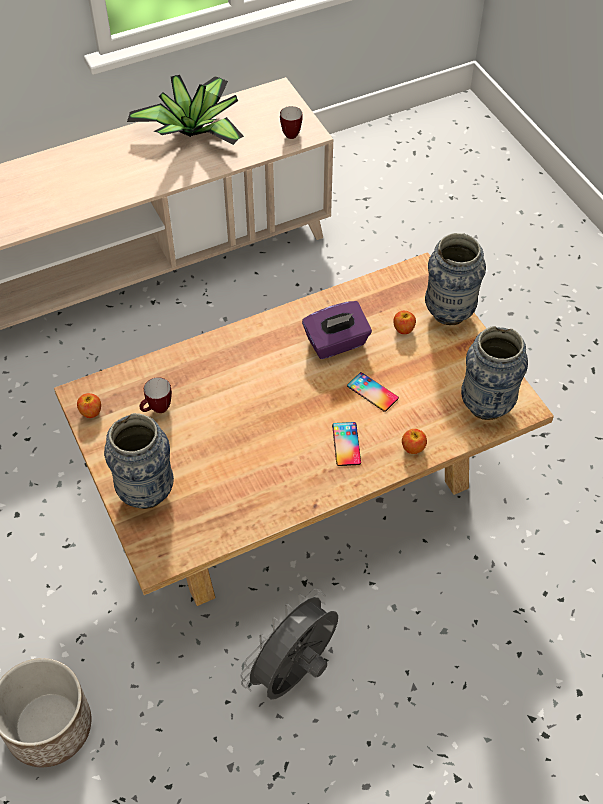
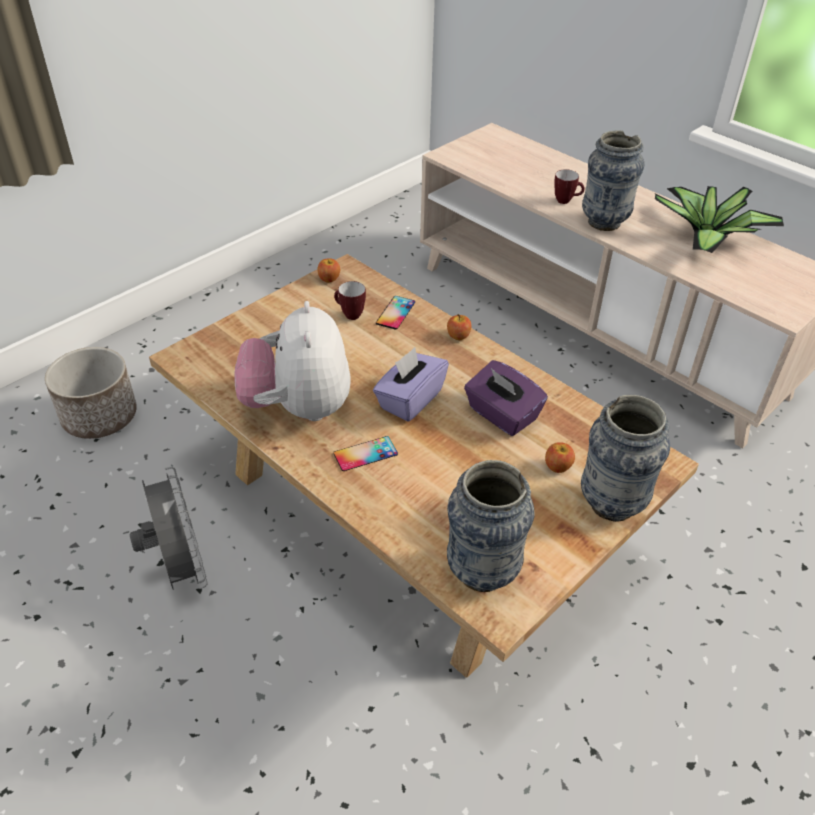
camera: 70 degrees right, 10 degrees down
vase [104,413,174,509] -> vase moved to [582,130,644,231]
grey fan [240,588,338,700] -> grey fan turned 45 degrees clockwise [129,467,208,590]
mug [280,106,302,139] -> mug moved to [554,169,585,204]
phone [347,372,399,412] -> phone moved to [376,296,415,330]
apple [402,429,427,454] -> apple moved to [447,314,472,340]
none -> plush toy [234,301,351,421]
none -> purple tissue box [373,347,449,421]

